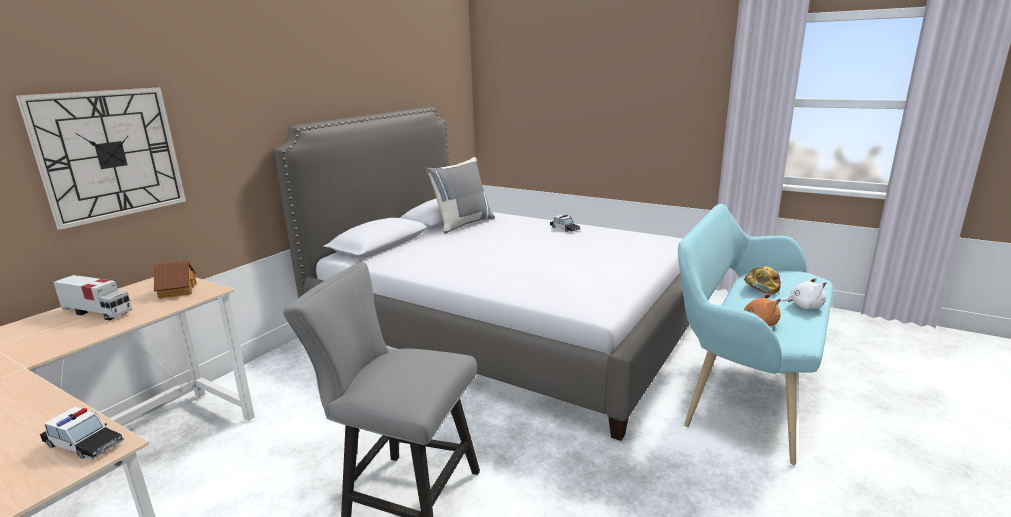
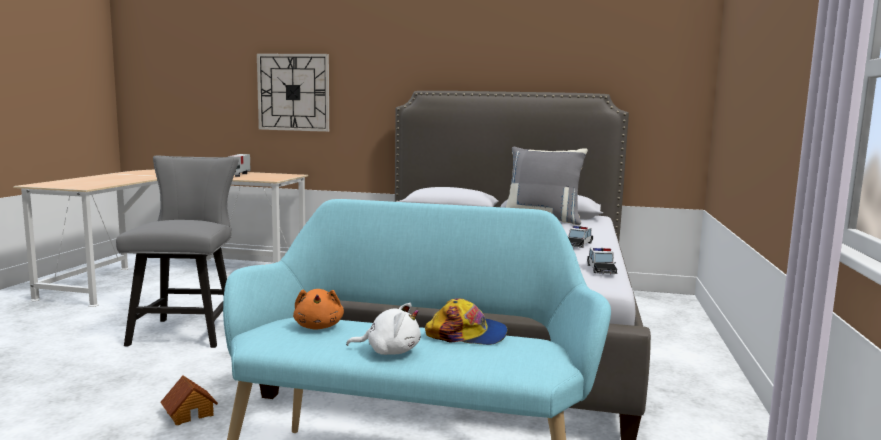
camera: 70 degrees right, 10 degrees down
toy car [40,407,124,459] -> toy car moved to [587,248,618,274]
toy house [153,261,197,299] -> toy house moved to [160,375,218,425]
white plush toy [777,277,826,309] -> white plush toy turned 75 degrees counterclockwise [346,303,421,355]

